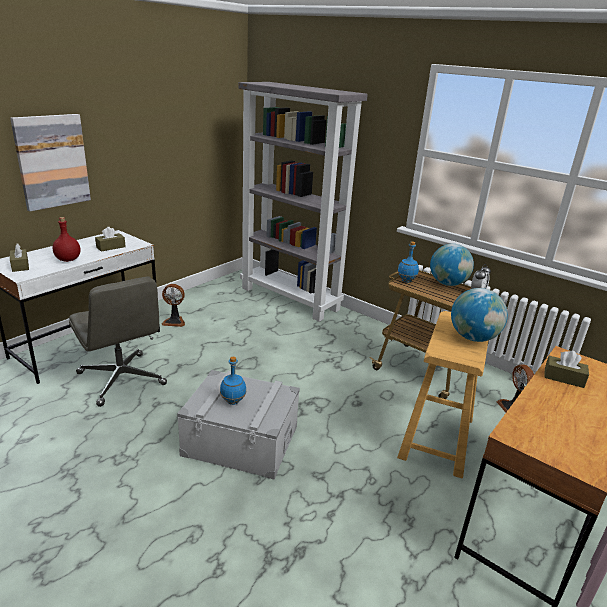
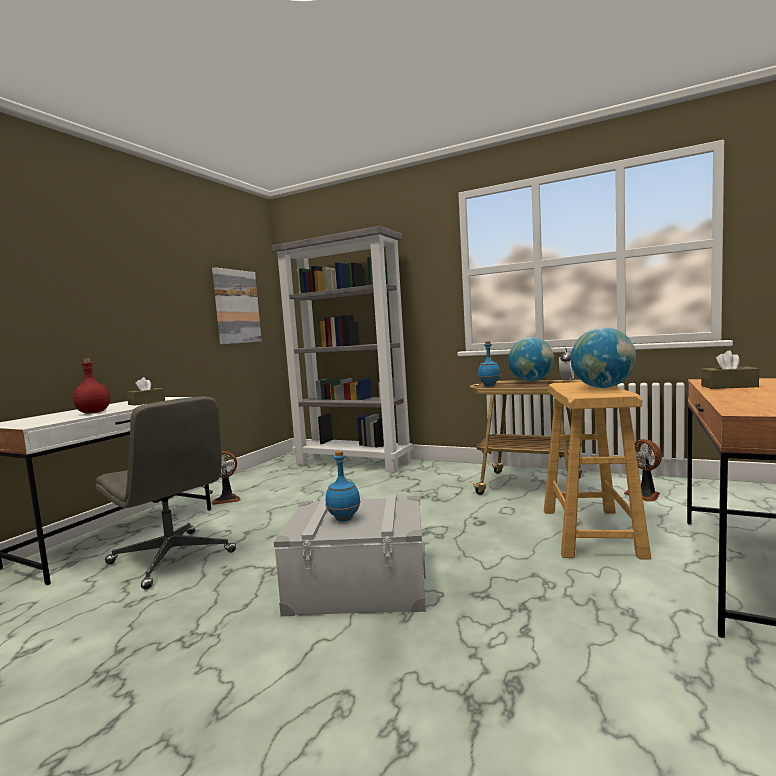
camera: 10 degrees left, 20 degrees down
picture [10,114,91,211] -> picture moved to [212,267,262,344]
brown tissue box [10,243,29,272] -> none

